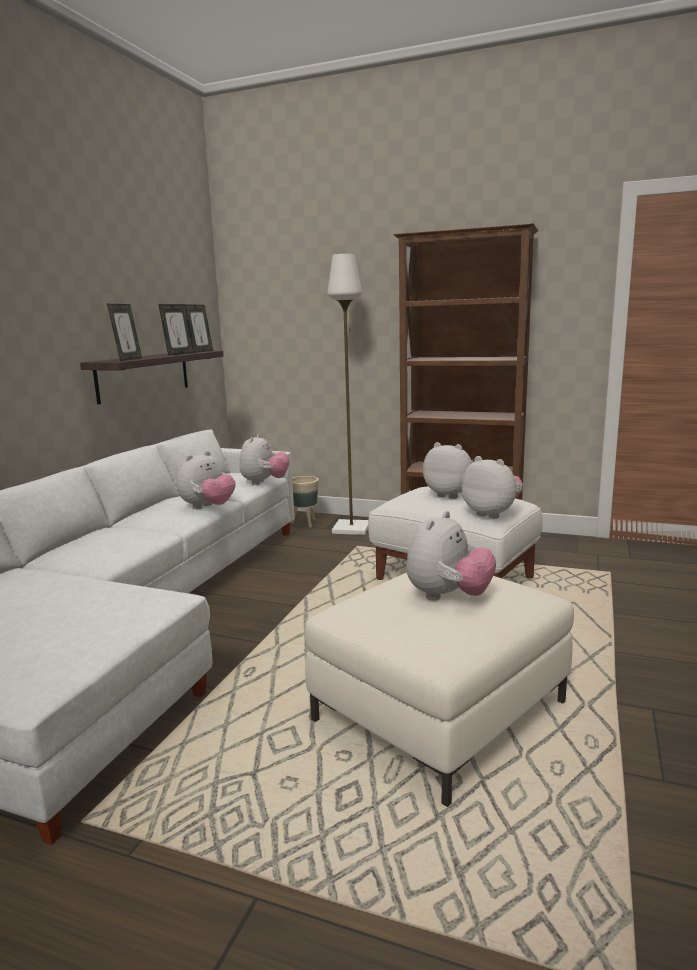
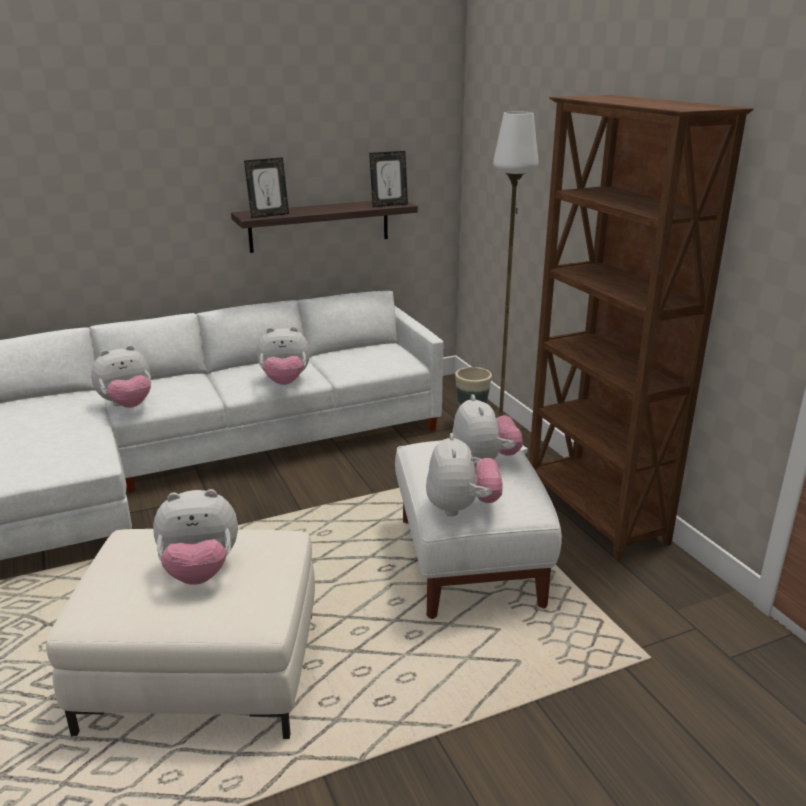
camera: 45 degrees right, 10 degrees up
picture frame [158,304,194,356] -> none
plush toy [240,434,289,485] -> plush toy moved to [91,345,151,408]

